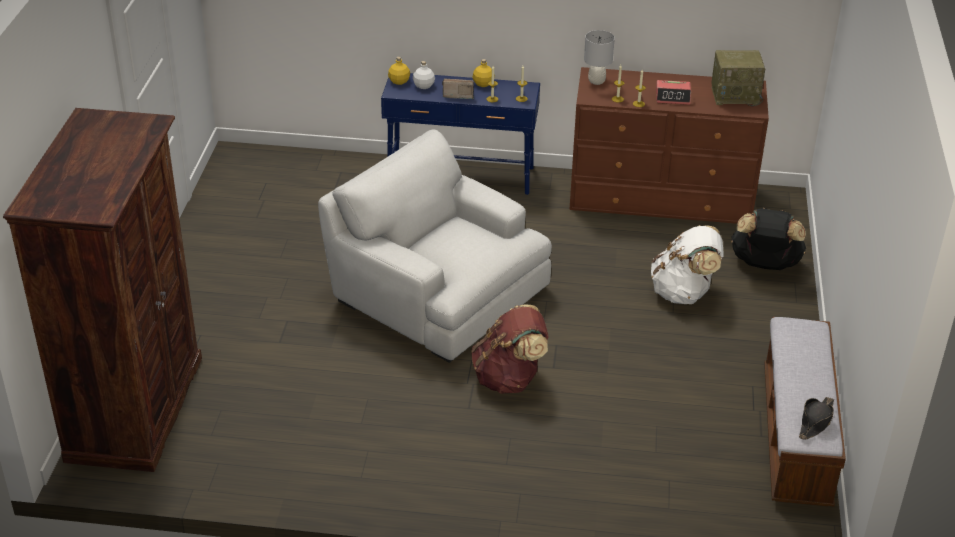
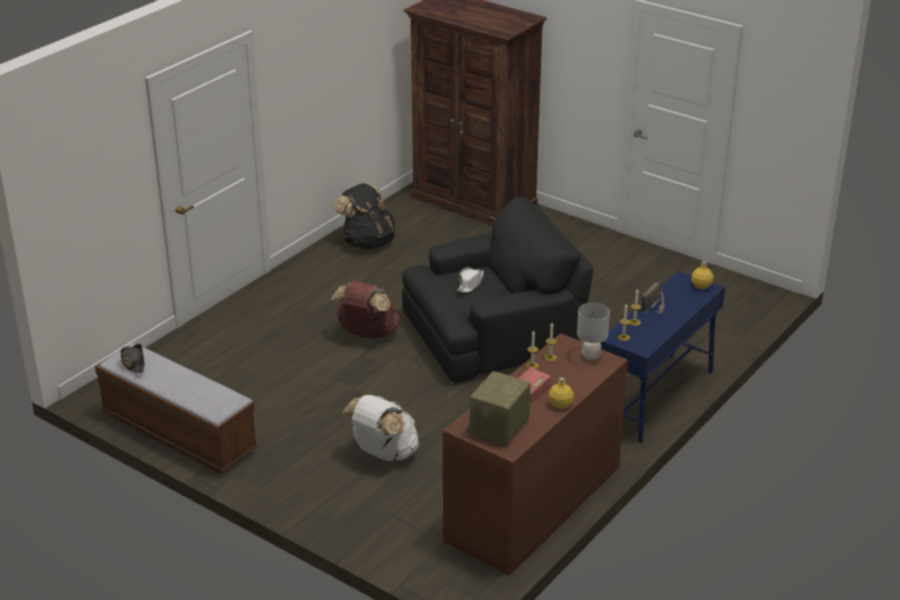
camera: 120 degrees right, 5 degrees down
white armchair [318,129,552,363] -> black armchair [402,197,593,384]
white bottle [413,61,435,89] -> none
yellow bottle [472,59,495,87] -> yellow bottle moved to [548,377,574,409]
black backpack [731,208,806,270] -> black backpack moved to [334,183,395,249]
none -> white hat [457,267,484,293]

